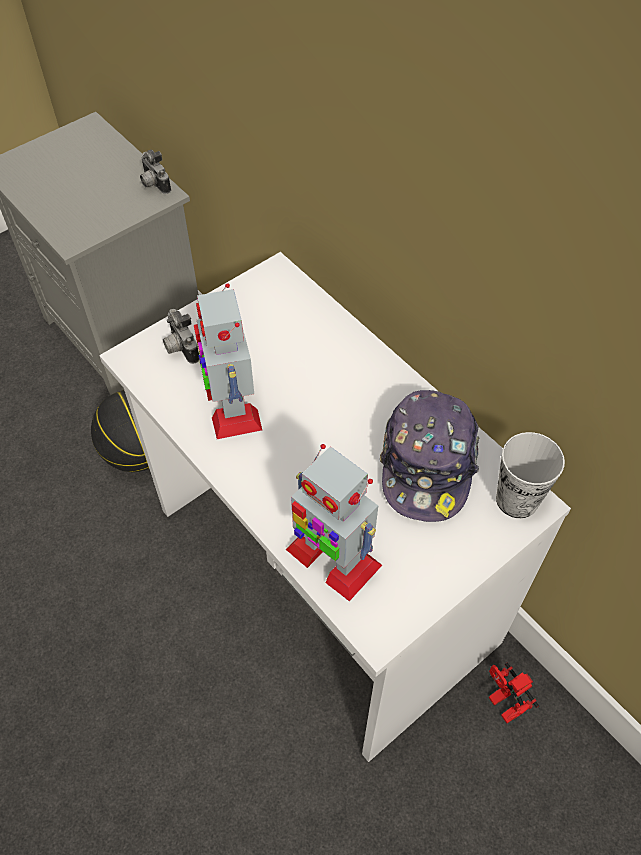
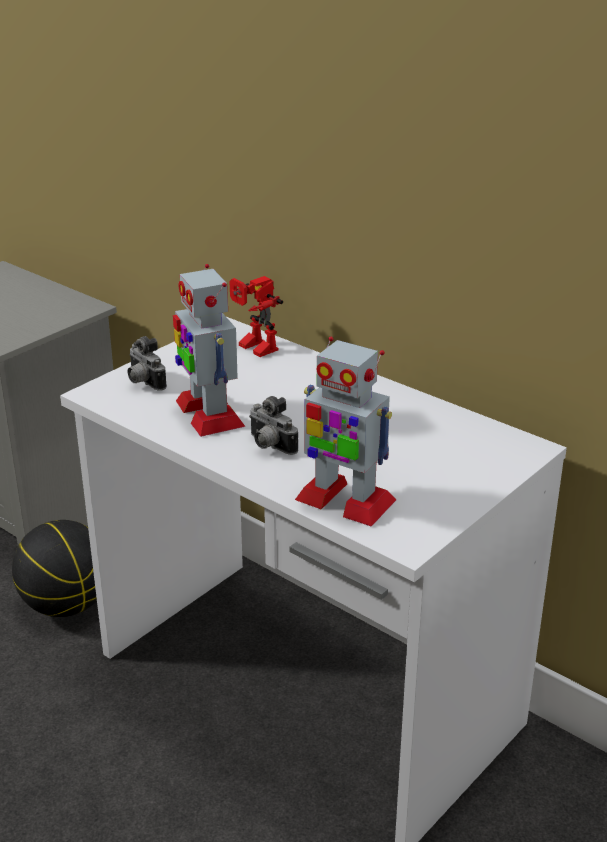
camera: 10 degrees left, 25 degrees down
camera [140,149,171,194] -> camera moved to [249,396,298,455]
cap [380,390,480,522] -> none
toy robot [489,663,539,723] -> toy robot moved to [229,276,283,357]
cup [496,432,565,518] -> none

